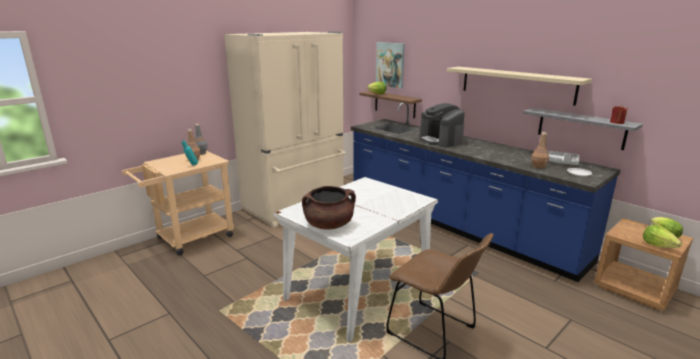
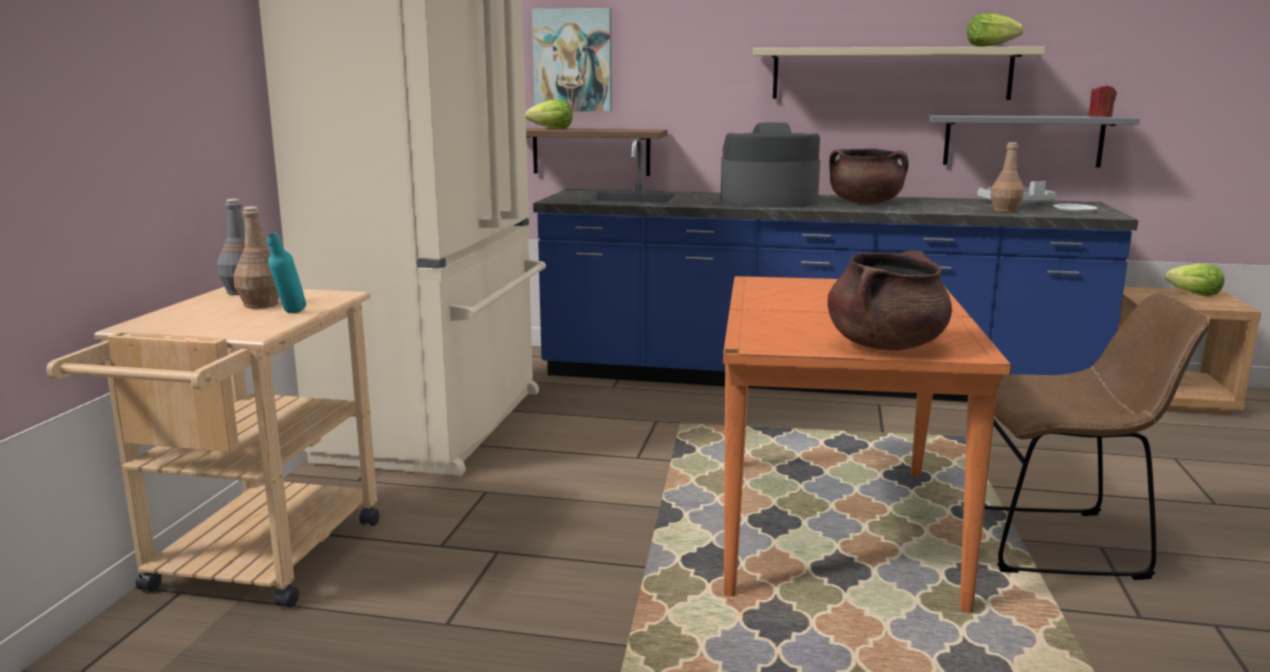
camera: 35 degrees left, 5 degrees down
white dining table [273,177,438,342] -> orange dining table [723,276,1011,613]
coffee machine [420,103,465,147] -> coffee machine turned 150 degrees clockwise [721,123,820,208]
lettuce [643,225,682,248] -> lettuce moved to [967,13,1024,47]
none -> brown cooking pot [829,149,909,204]

